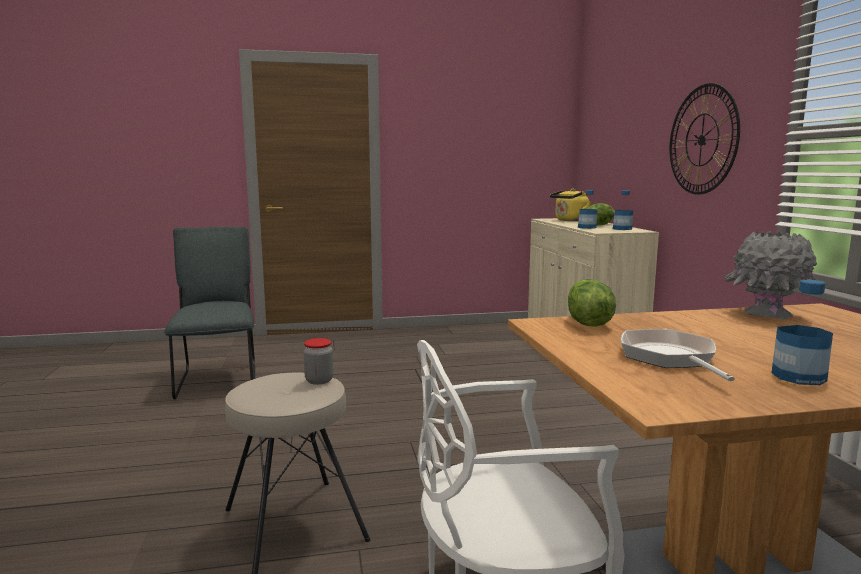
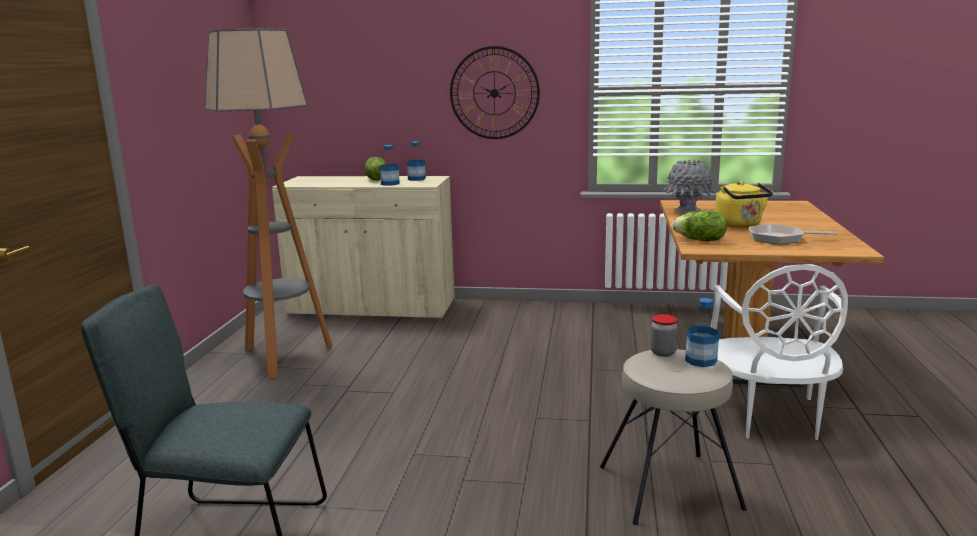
camera: 70 degrees left, 5 degrees up
yellow kettle [550,189,591,221] -> yellow kettle moved to [715,181,773,228]
bottle [771,280,833,385] -> bottle moved to [685,298,719,367]
none -> floor lamp [204,29,333,378]

